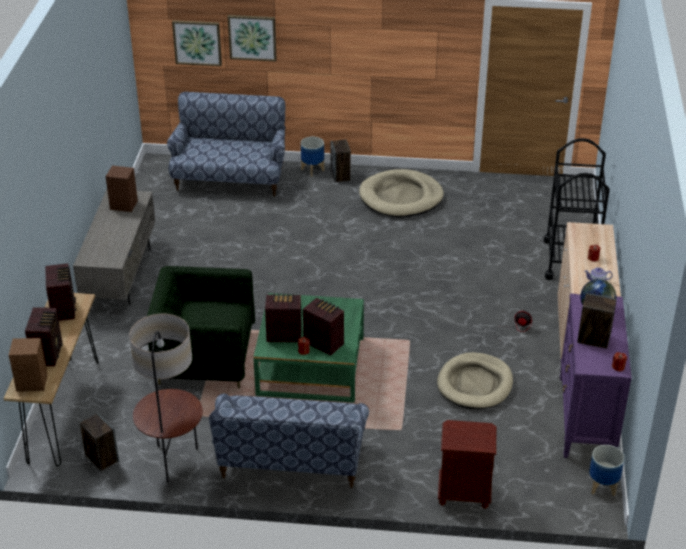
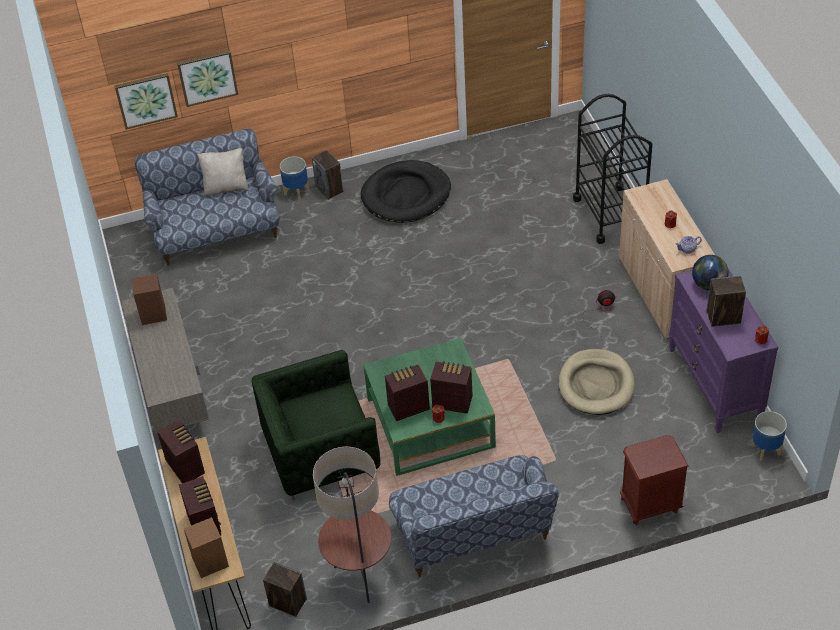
camera: 20 degrees left, 10 degrees up
beige dog bed [359,169,444,217] -> black dog bed [361,160,451,223]
none -> beige pillow [197,148,249,196]

